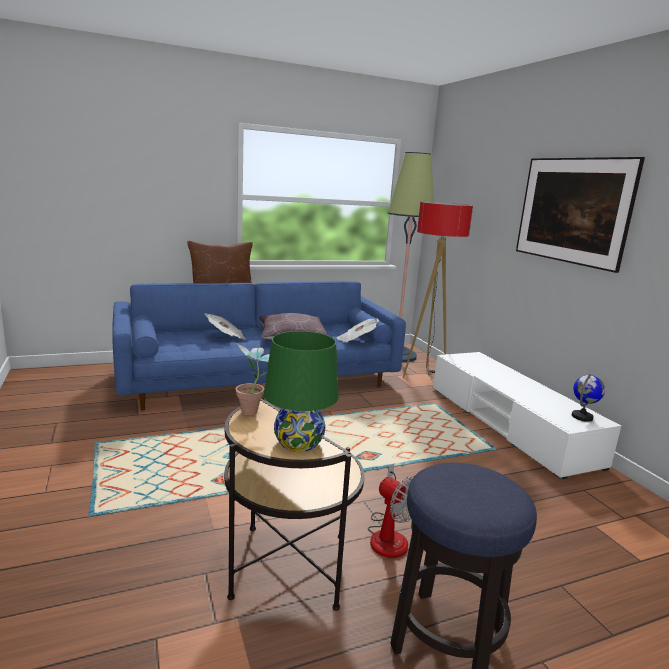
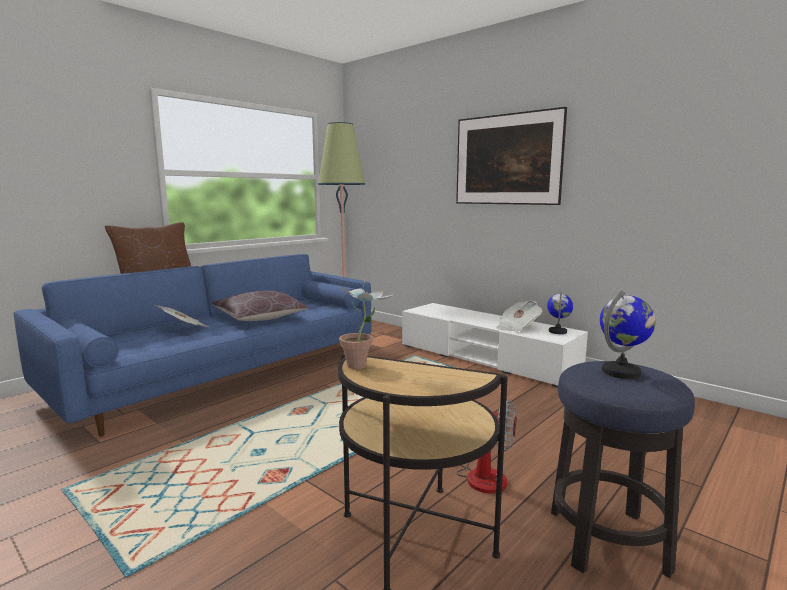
camera: 25 degrees left, 5 degrees down
green table lamp [264,331,339,452] -> none
newspaper [337,318,379,342] -> newspaper moved to [496,300,542,331]
floor lamp [403,202,473,377] -> none
none -> globe [600,290,656,379]

